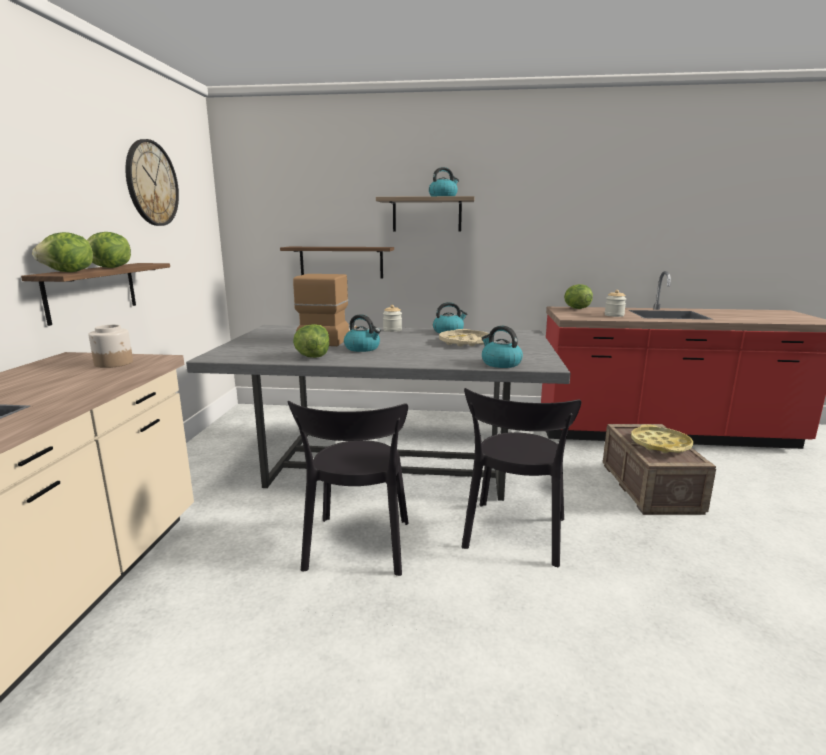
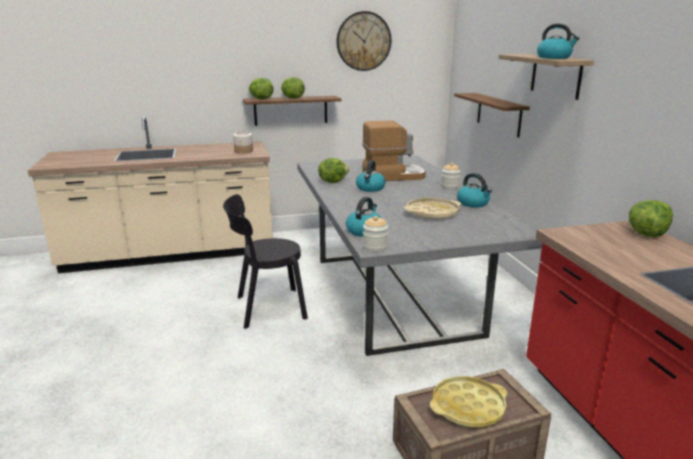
camera: 70 degrees right, 5 degrees up
black chair [462,388,581,567] -> none
jar [605,290,626,317] -> jar moved to [363,216,388,252]

